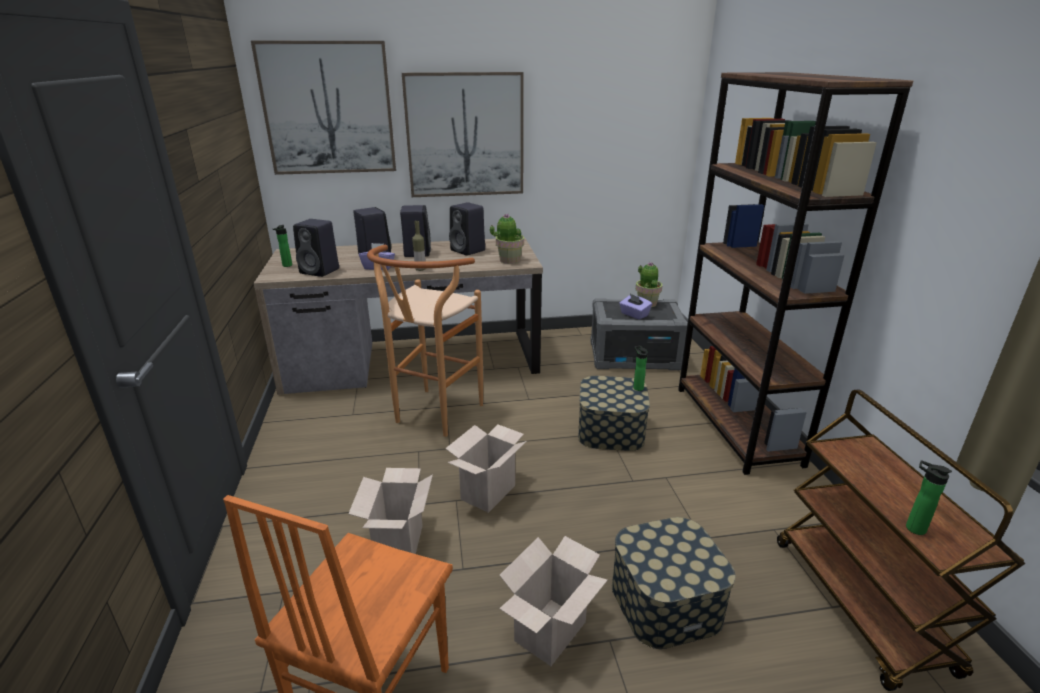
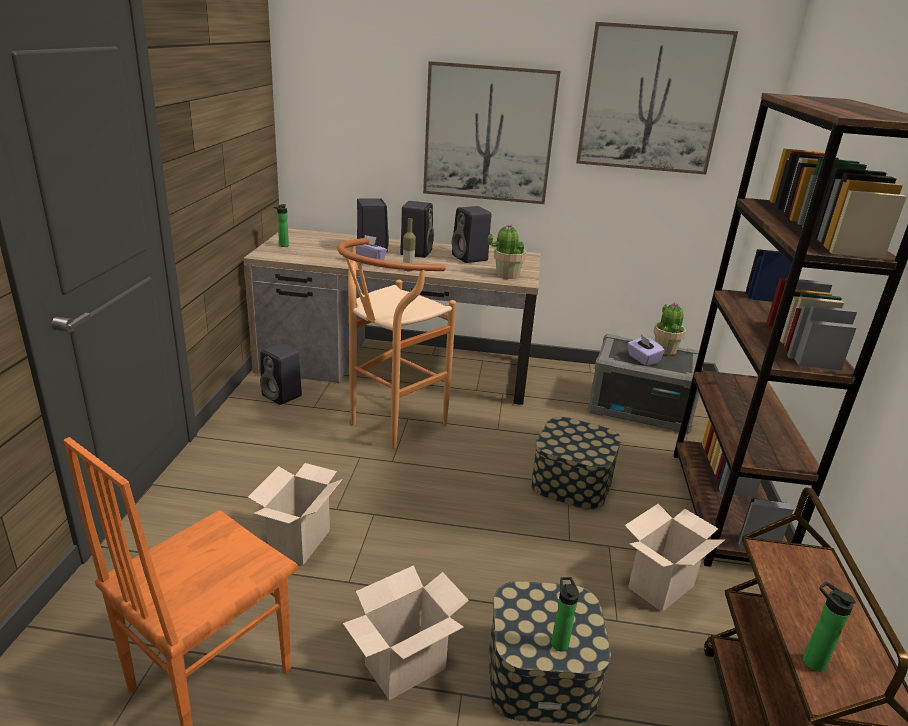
camera: 15 degrees right, 0 degrees up
picture [251,41,396,175] -> picture moved to [576,22,738,175]
black speaker [293,219,339,277] -> black speaker moved to [260,343,302,405]
cardboard box [445,424,527,513] -> cardboard box moved to [624,504,725,612]
bottle [633,346,648,391] -> bottle moved to [551,577,579,651]

